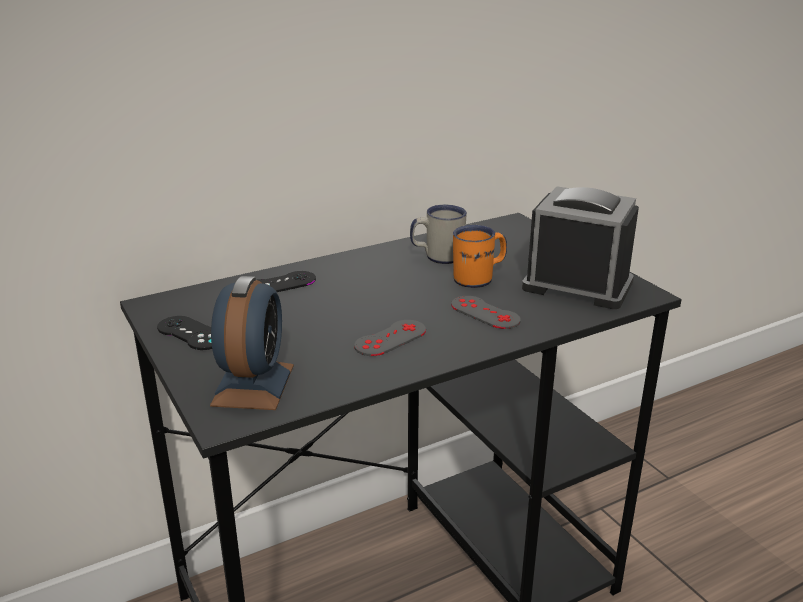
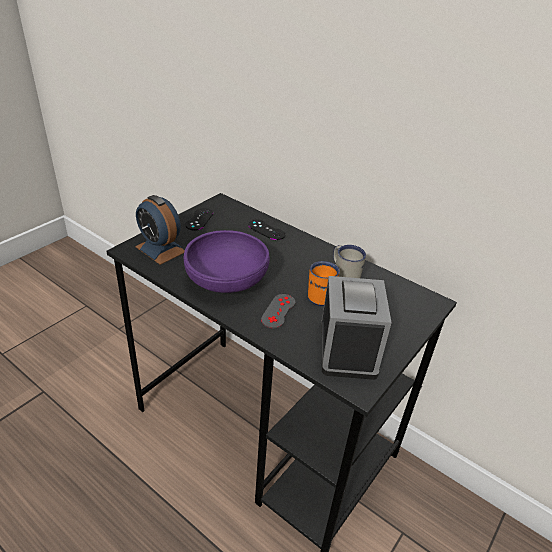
camera: 65 degrees right, 10 degrees up
alarm clock [210,276,294,410] -> alarm clock turned 60 degrees clockwise [135,195,185,265]
grey game controller [354,320,426,356] -> purple bowl [184,230,270,293]

